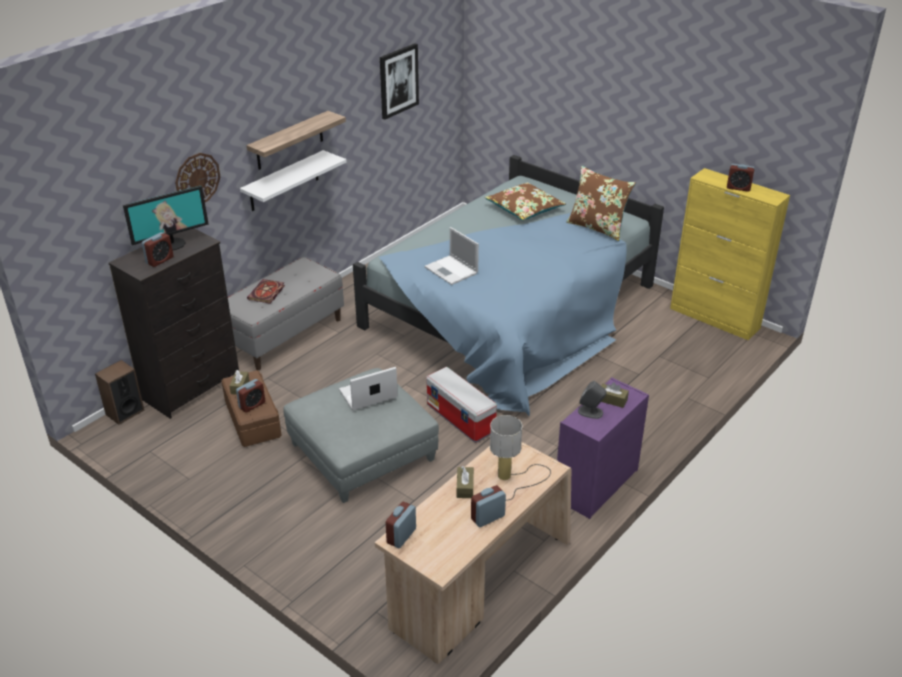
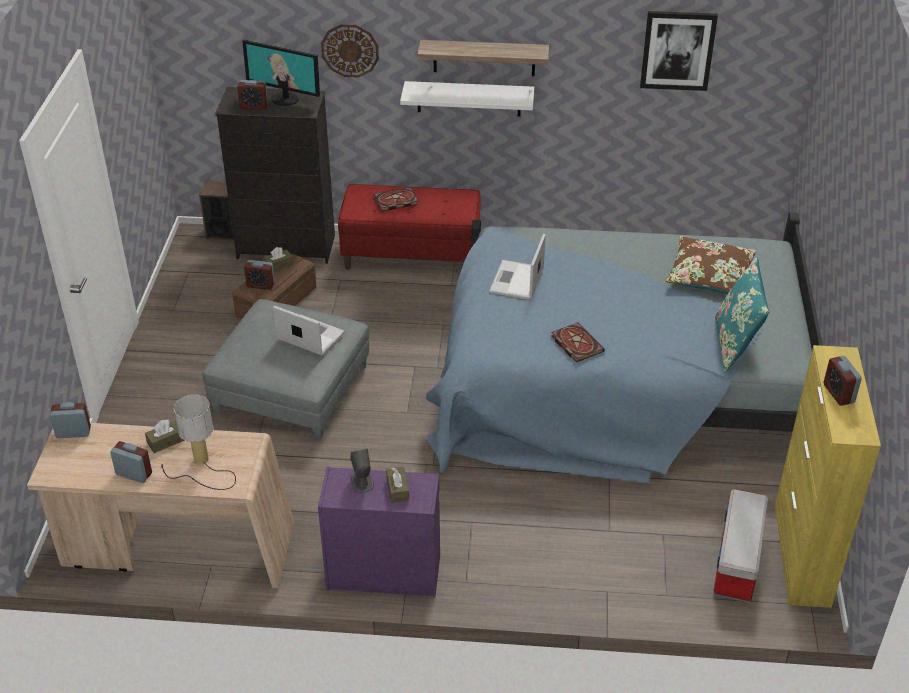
camera: 55 degrees right, 5 degrees up
grey bench [228,257,344,370] -> red bench [338,184,481,270]
storage box [426,367,497,443] -> storage box moved to [713,489,768,603]
brown pillow [566,166,636,241] -> turquoise pillow [715,257,770,372]
none -> book [551,322,605,363]

